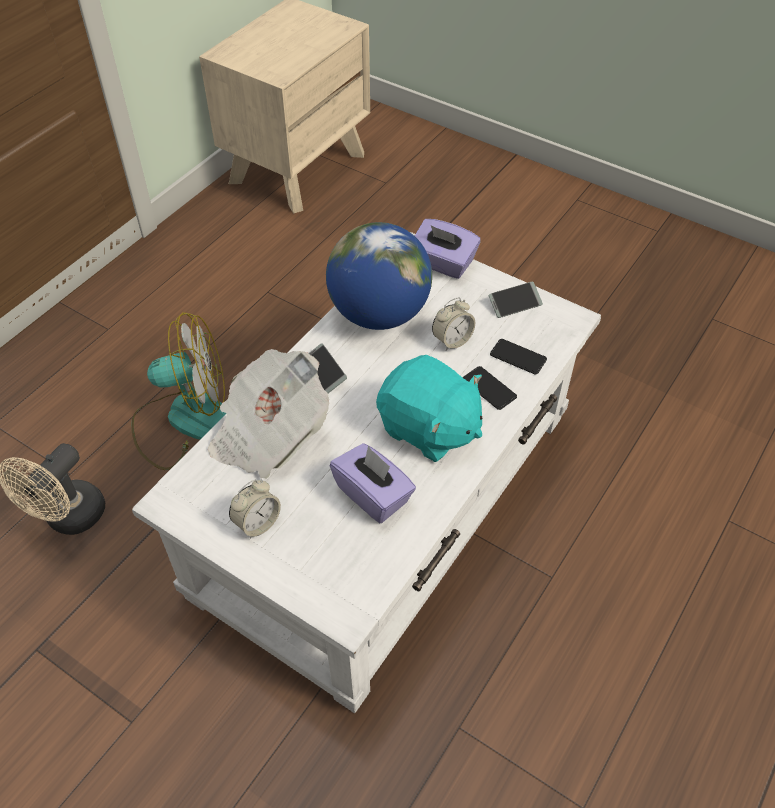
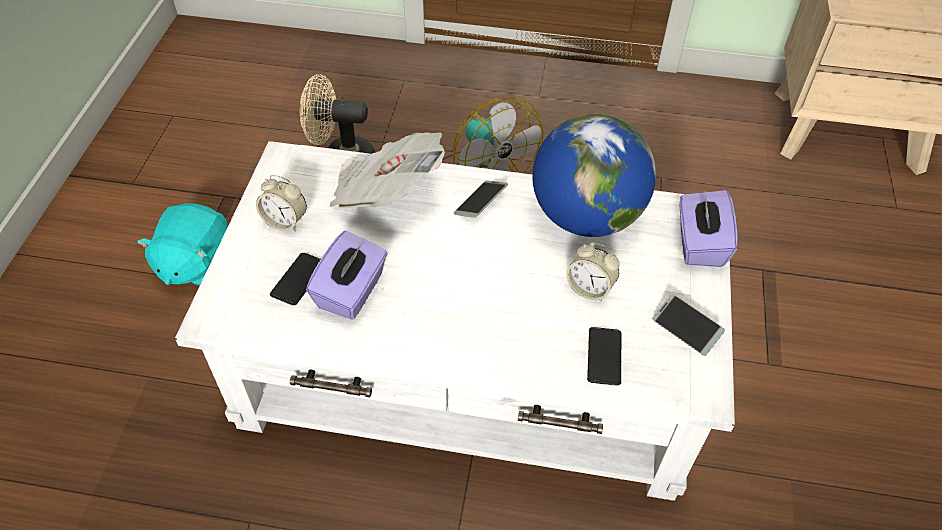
camera: 65 degrees right, 0 degrees up
turquoise plush toy [376,355,482,462] -> turquoise plush toy moved to [137,203,228,286]
phone [462,366,517,410] -> phone moved to [270,253,321,305]

